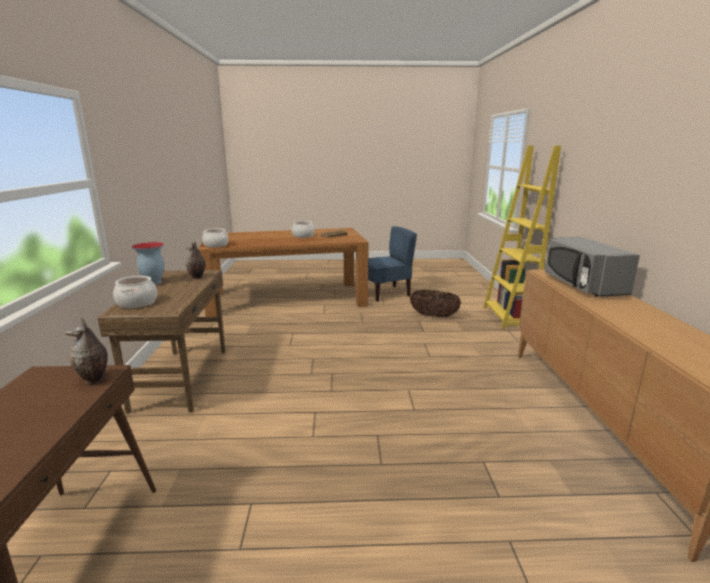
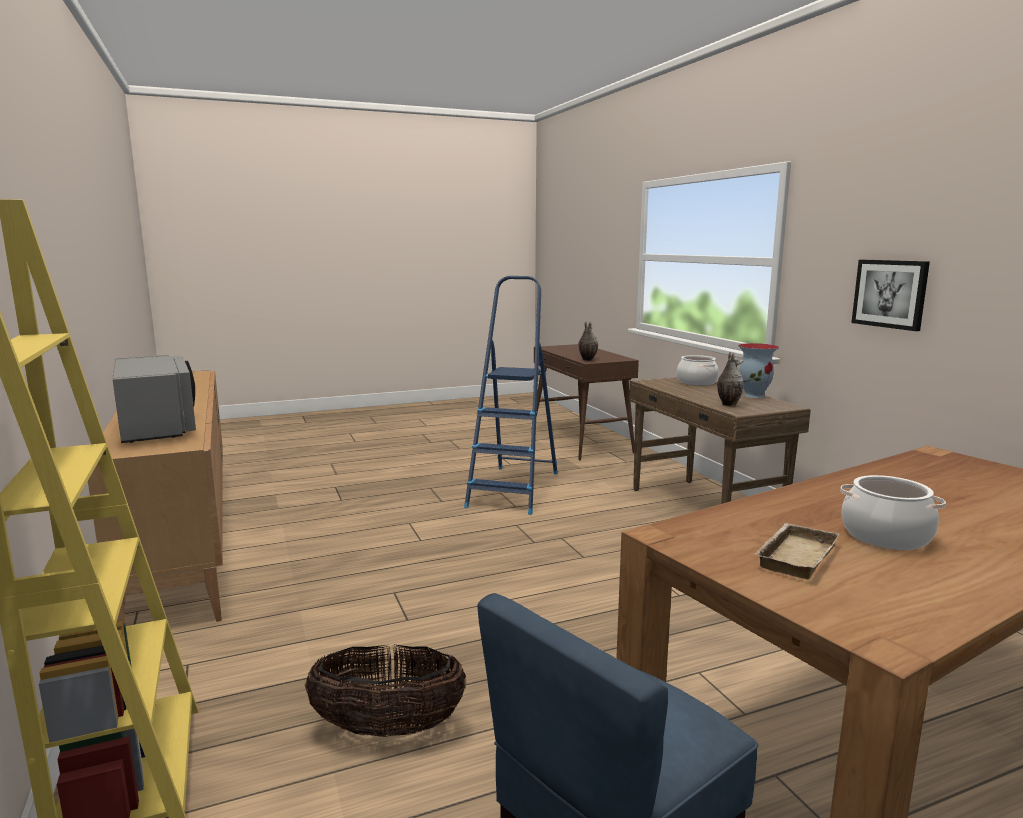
camera: 160 degrees right, 5 degrees down
cooking pot [202,229,229,248] -> none
none -> blue step ladder [464,276,558,515]
none -> picture [851,260,930,331]

